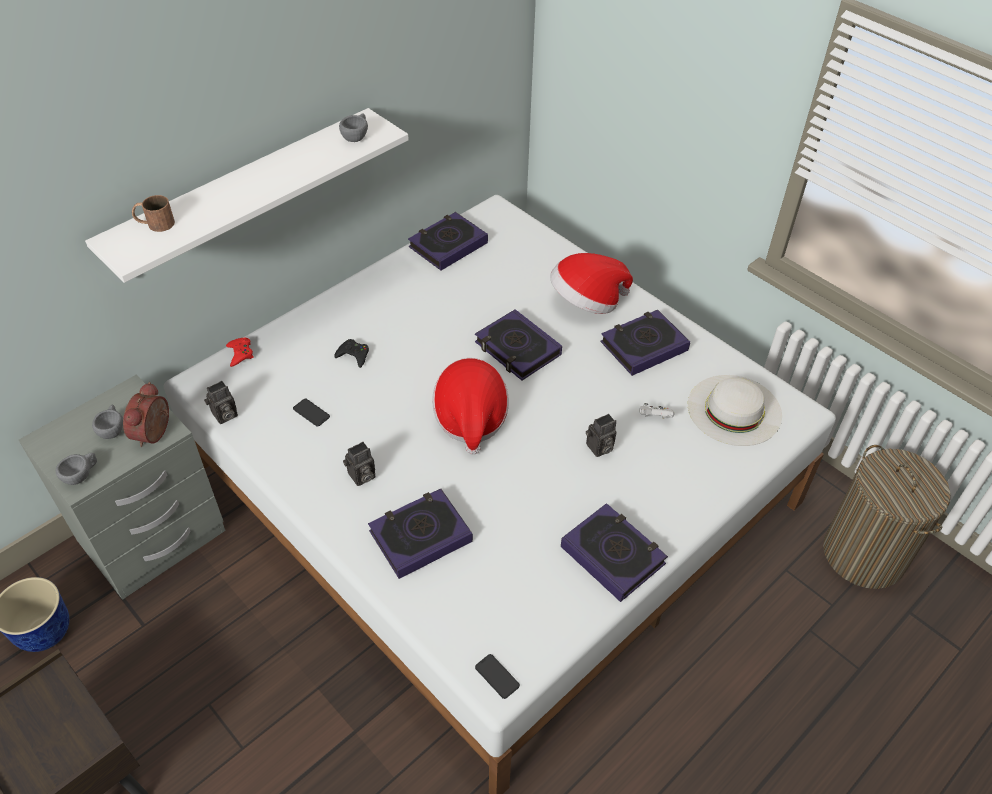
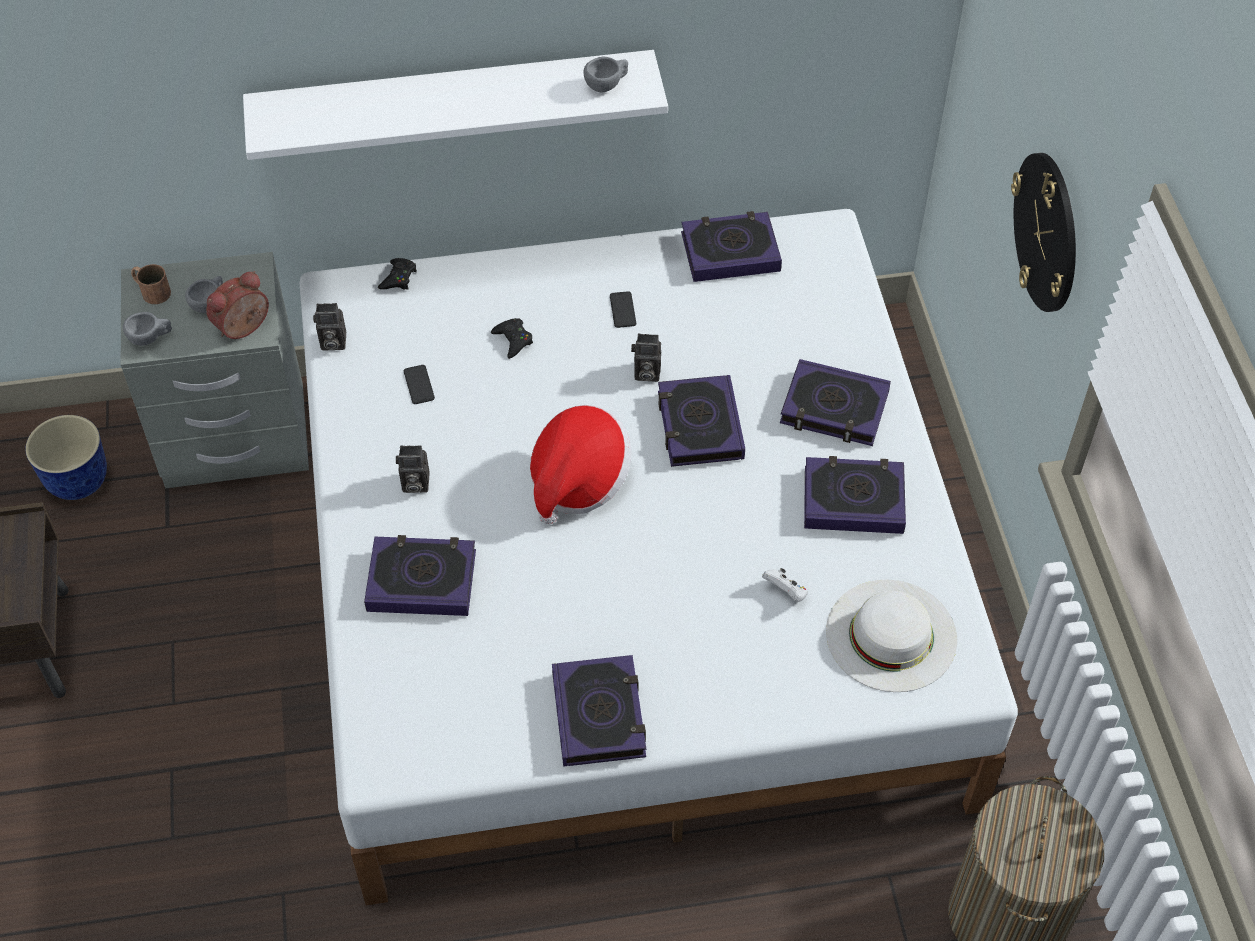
camera: 35 degrees right, 5 degrees up
brown mug [132,195,175,232] -> brown mug moved to [131,264,171,304]
red game controller [226,337,254,367] -> black game controller [378,258,417,290]
phone [475,654,520,699] -> phone moved to [610,291,636,328]
hat [550,253,633,314] -> book [780,359,891,446]
camera [586,414,617,457] -> camera moved to [631,333,661,382]
none -> wall clock [1011,153,1076,312]

